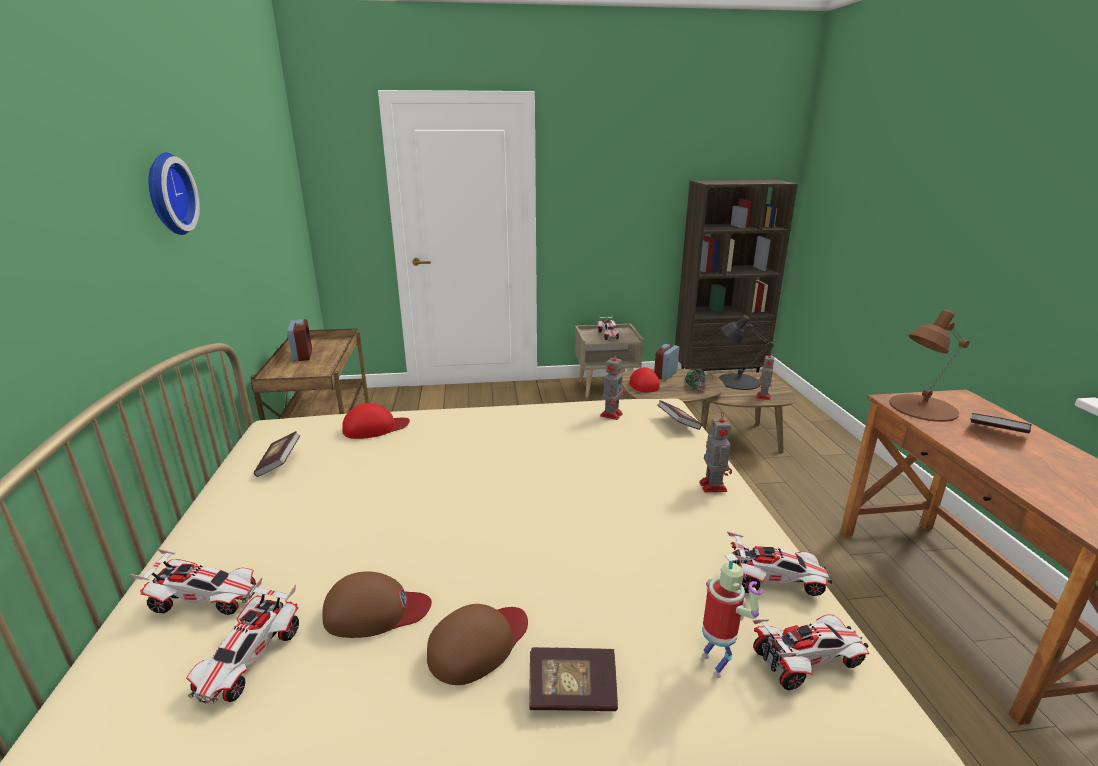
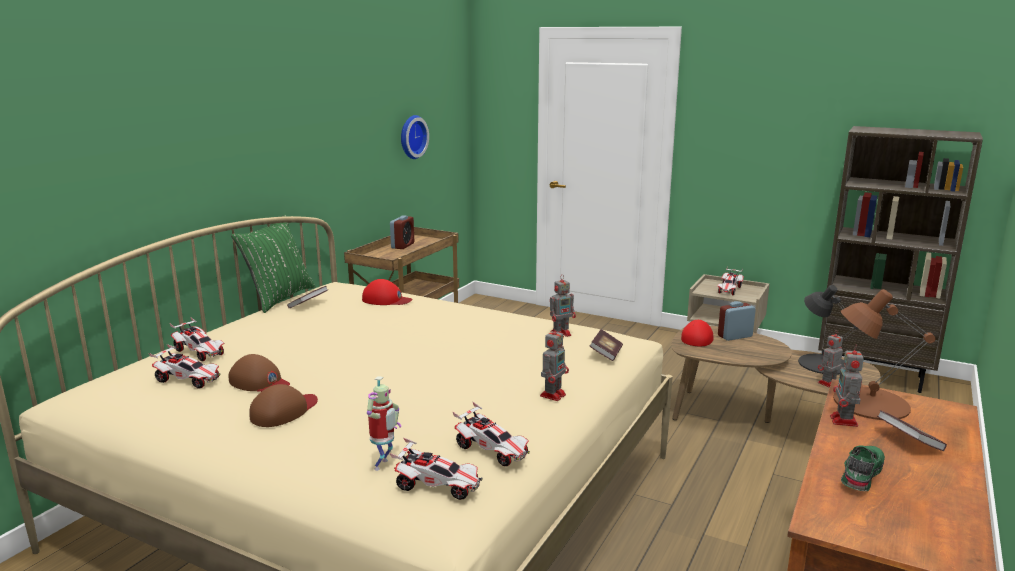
camera: 35 degrees right, 5 degrees down
wall clock [148,152,200,235] -> wall clock moved to [401,115,429,159]
toy car [186,578,299,704] -> toy car turned 120 degrees counterclockwise [149,344,220,389]
brown cap [427,604,528,685] -> brown cap turned 45 degrees counterclockwise [250,384,318,427]
book [529,647,618,711] -> none
green shoe [684,369,706,390] -> green shoe moved to [841,445,885,491]
none -> green pillow [231,215,316,313]
none -> toy robot [830,344,864,427]

